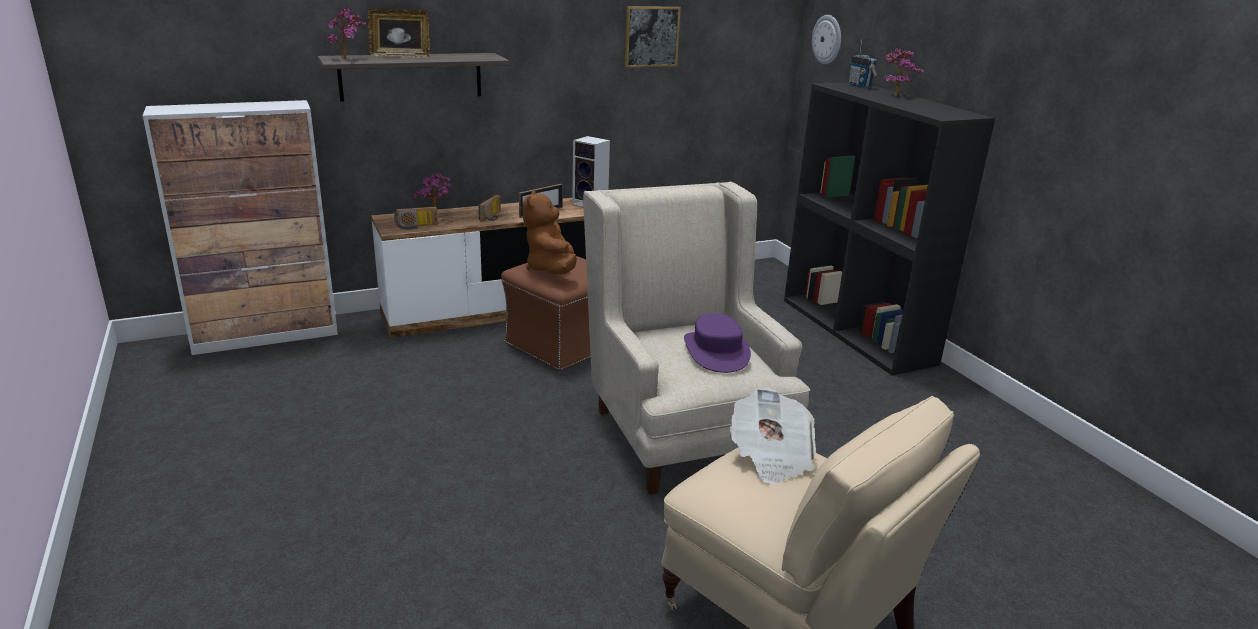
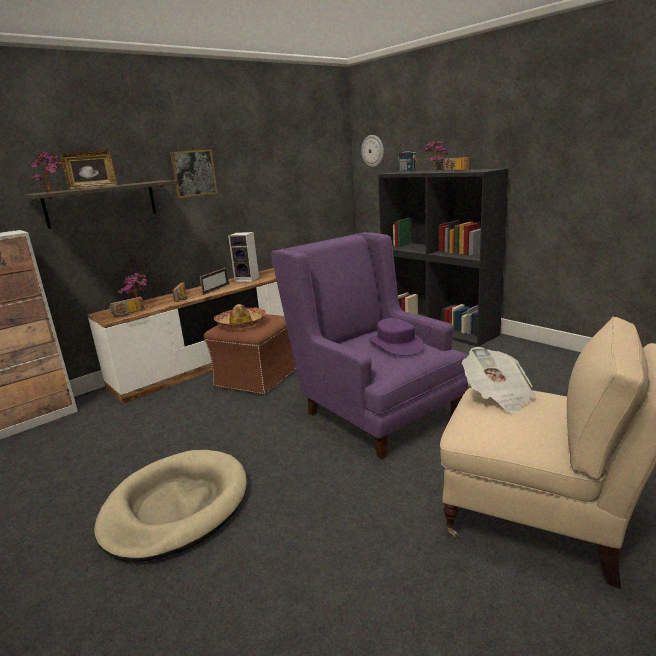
camera: 15 degrees left, 5 degrees down
brown plush toy [522,190,577,274] -> hat [214,304,266,328]
beige armchair [583,181,810,495] -> purple armchair [271,232,468,459]
picture [625,6,681,68] -> picture moved to [170,149,217,198]
none -> beige dog bed [94,450,247,562]
none -> radio [441,157,470,171]

